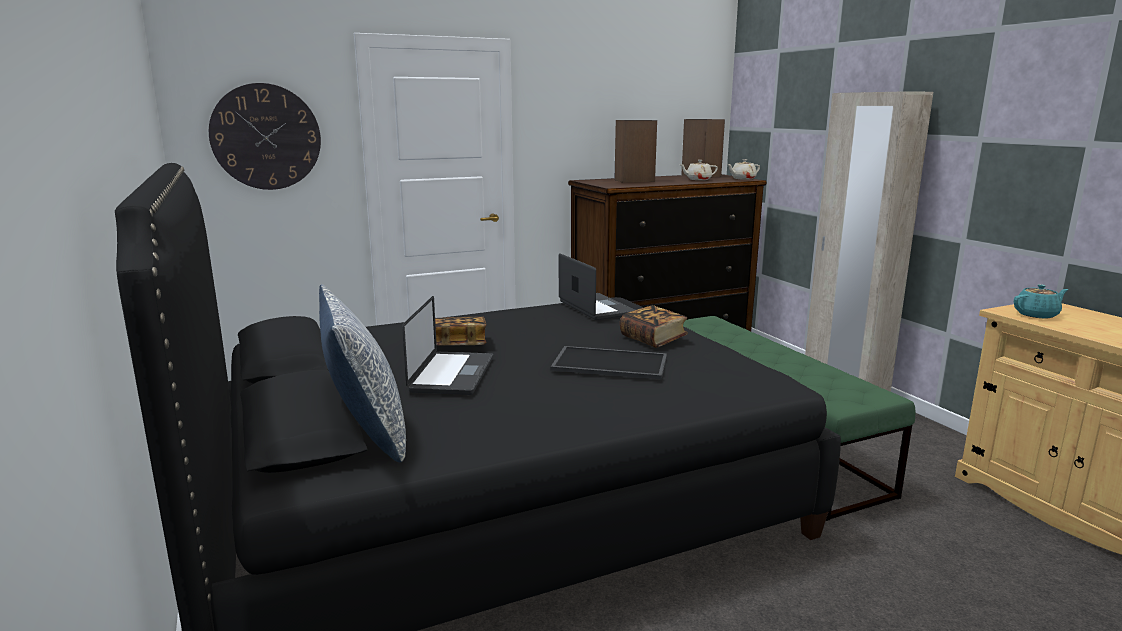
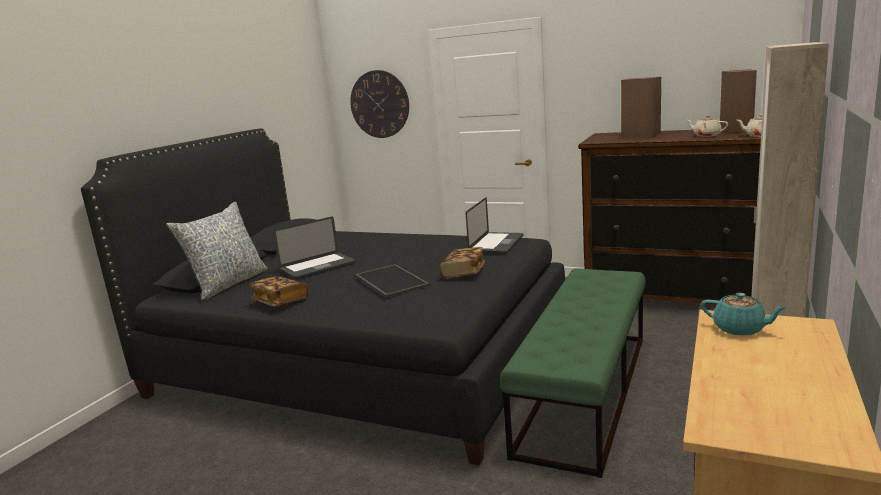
camera: 50 degrees right, 0 degrees up
book [435,316,486,345] -> book moved to [250,276,308,307]

